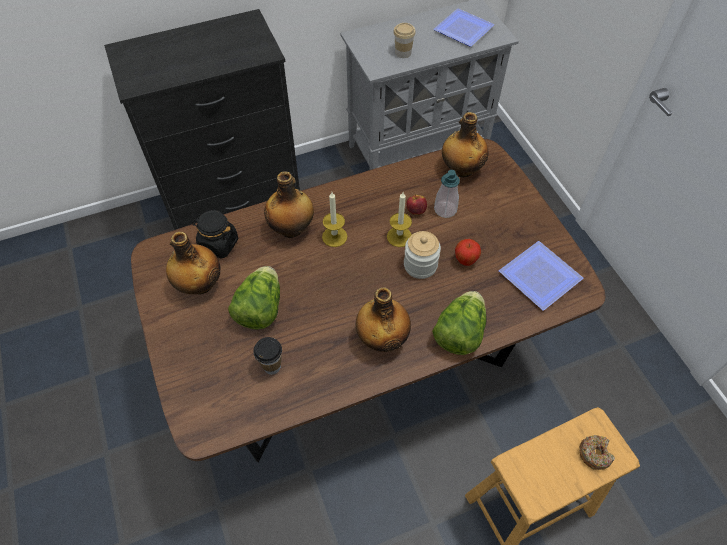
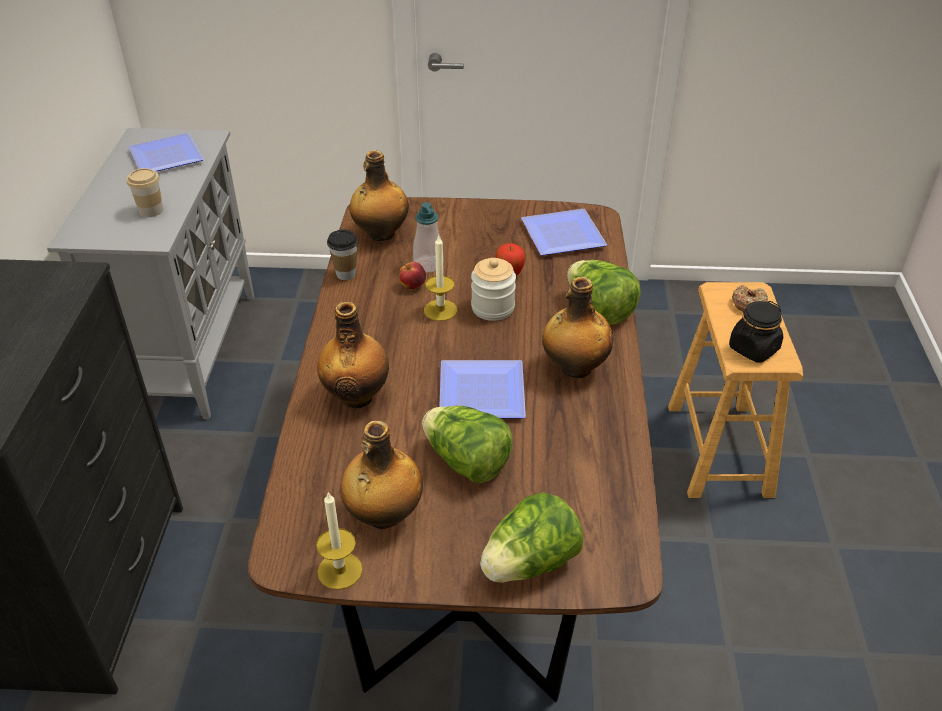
camera: 65 degrees left, 15 degrees down
black jar [192,210,239,259] -> black jar moved to [729,301,783,362]
cup [253,337,282,375] -> cup moved to [327,230,358,280]
candle [322,192,347,247] -> candle moved to [316,491,363,590]
none -> plate [439,360,526,418]
none -> lettuce [480,492,583,583]

